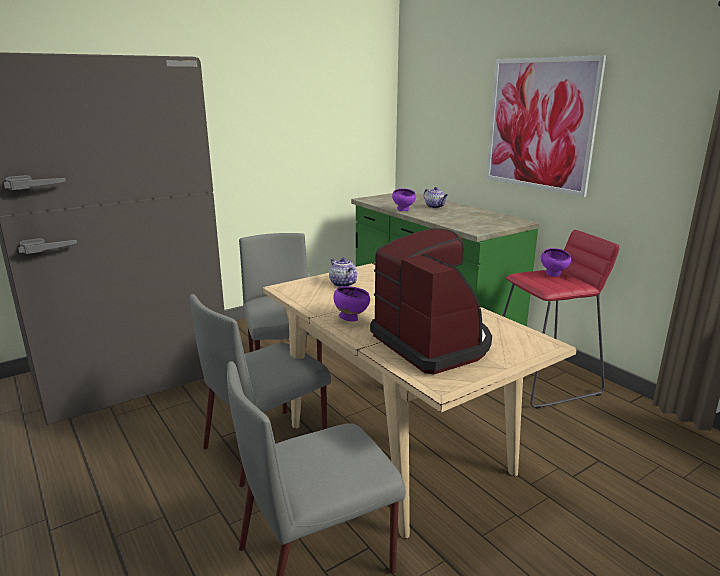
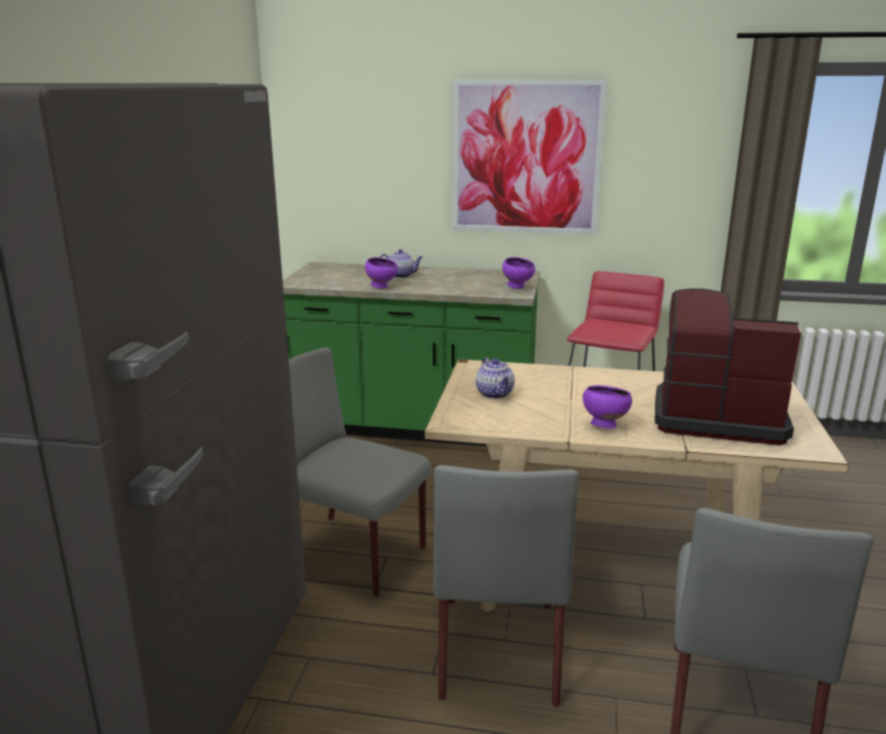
camera: 45 degrees left, 0 degrees up
teapot [329,257,357,287] -> teapot turned 120 degrees counterclockwise [476,357,515,399]
purple bowl [541,248,571,277] -> purple bowl moved to [502,257,535,289]

